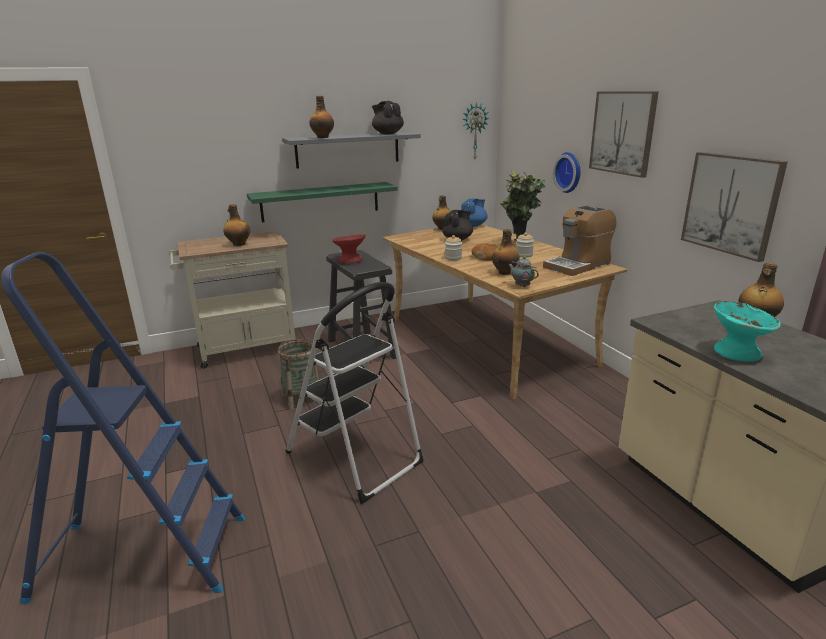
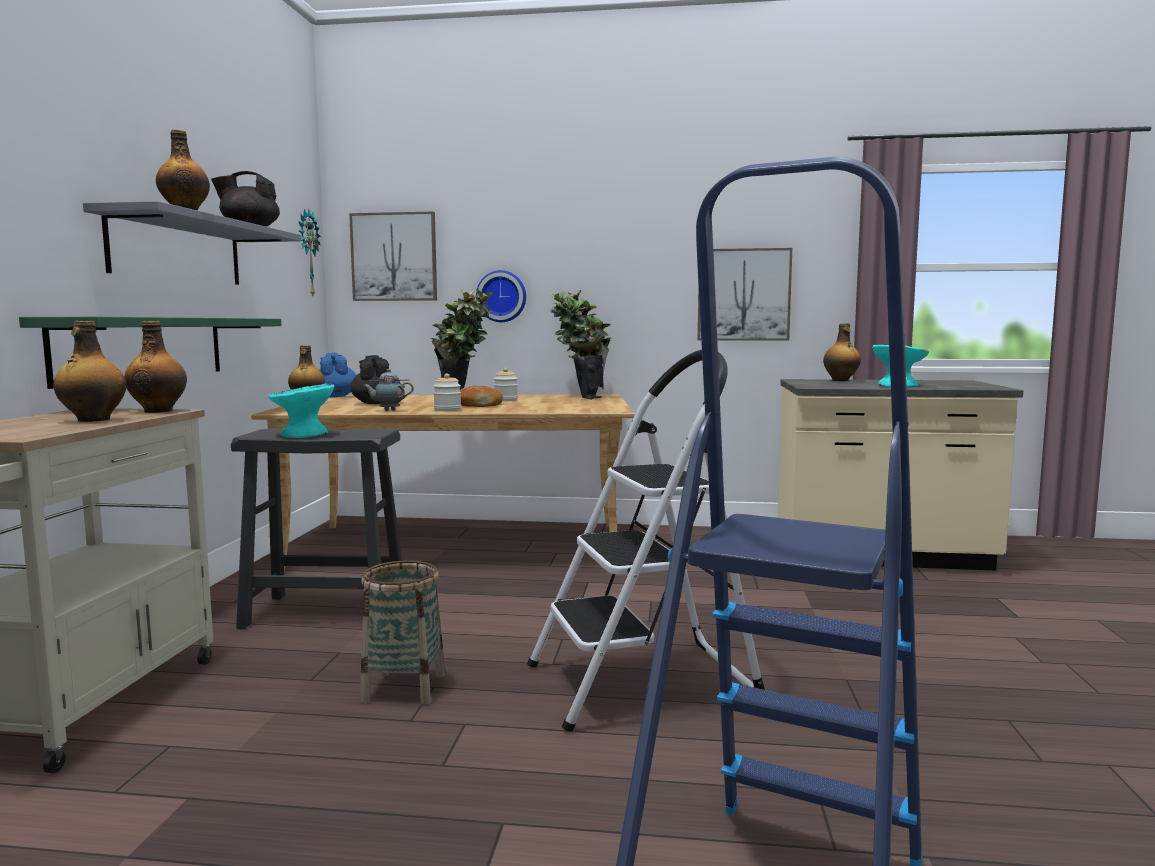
camera: 60 degrees left, 15 degrees down
red bowl [332,234,366,264] -> turquoise bowl [268,383,334,438]
bottle [492,229,520,275] -> bottle moved to [124,321,187,413]
teapot [508,256,539,287] -> teapot moved to [362,369,414,411]
coffee machine [543,205,616,276] -> potted plant [550,290,612,400]
picture [589,91,659,178] -> picture moved to [349,211,437,301]

